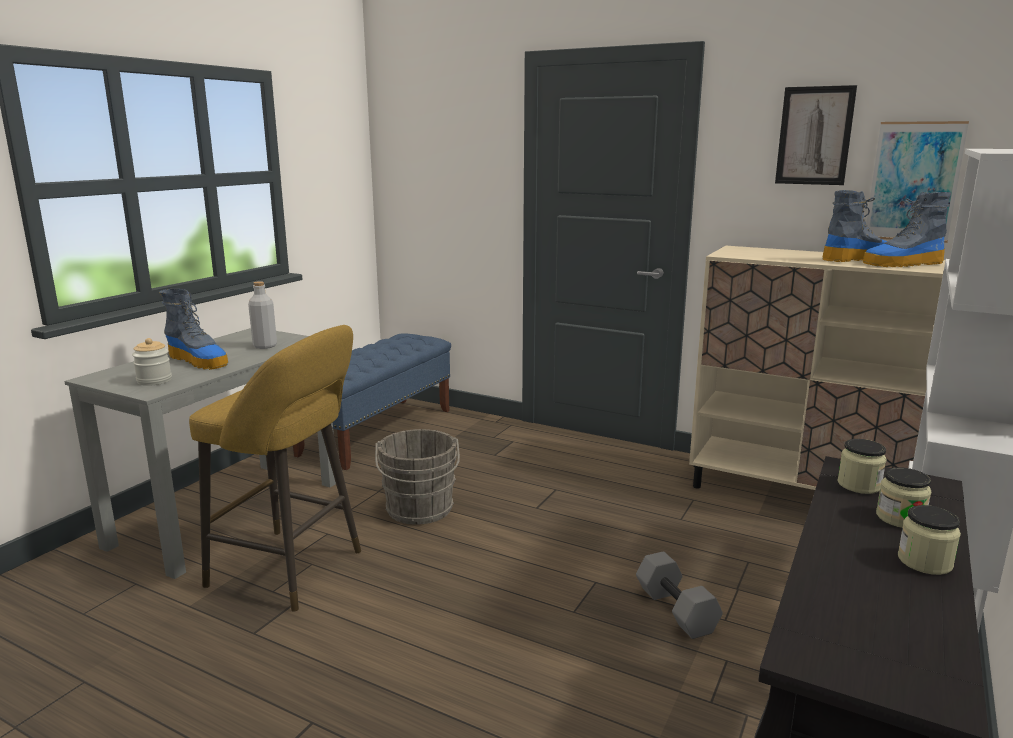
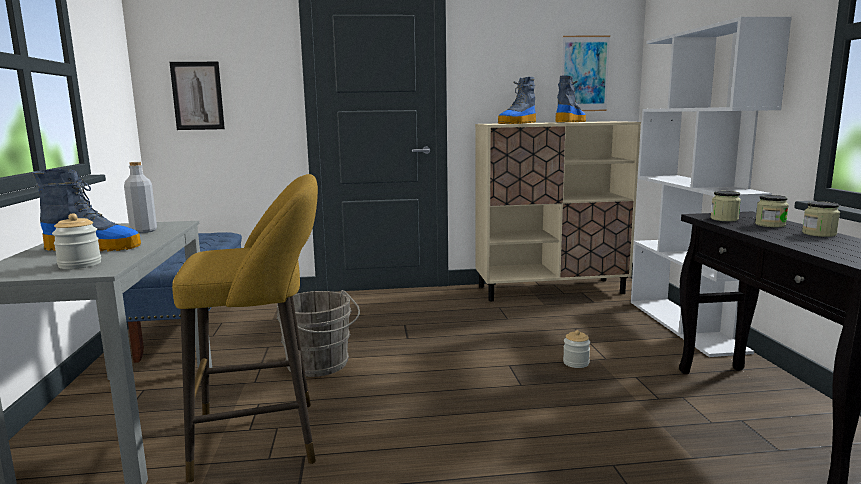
camera: 35 degrees left, 5 degrees down
grey dumbbell [636,551,723,639] -> jar [563,330,590,368]
picture [775,85,857,185] -> picture moved to [169,62,225,130]
boot [863,192,951,267] -> boot moved to [498,77,536,124]

